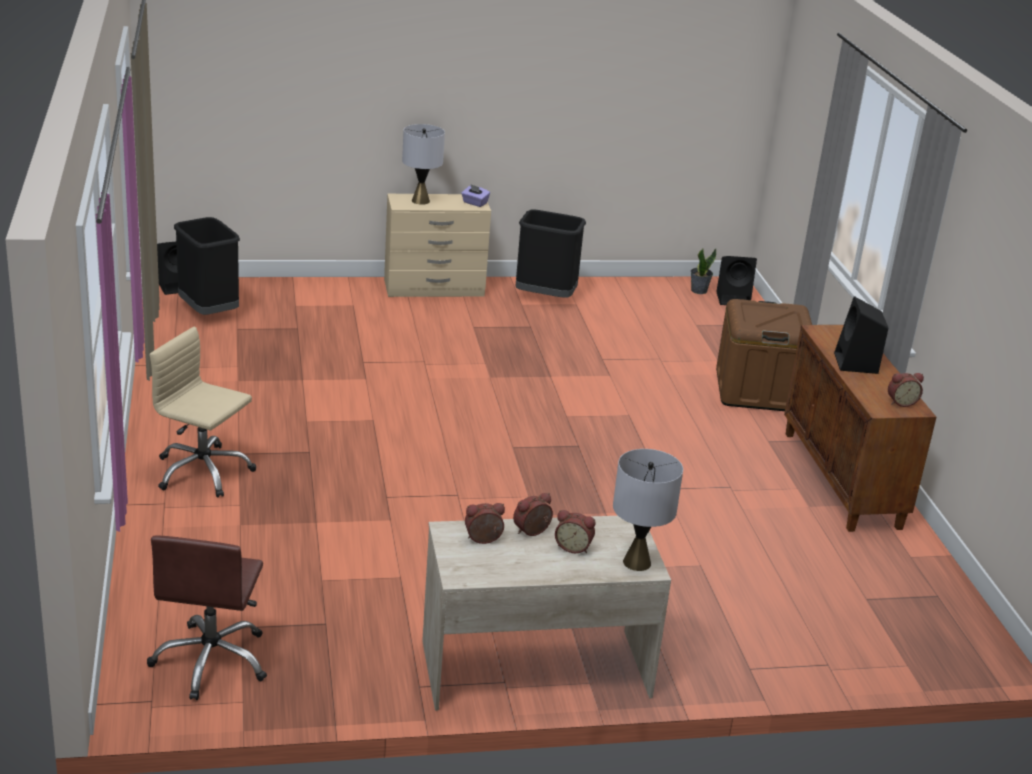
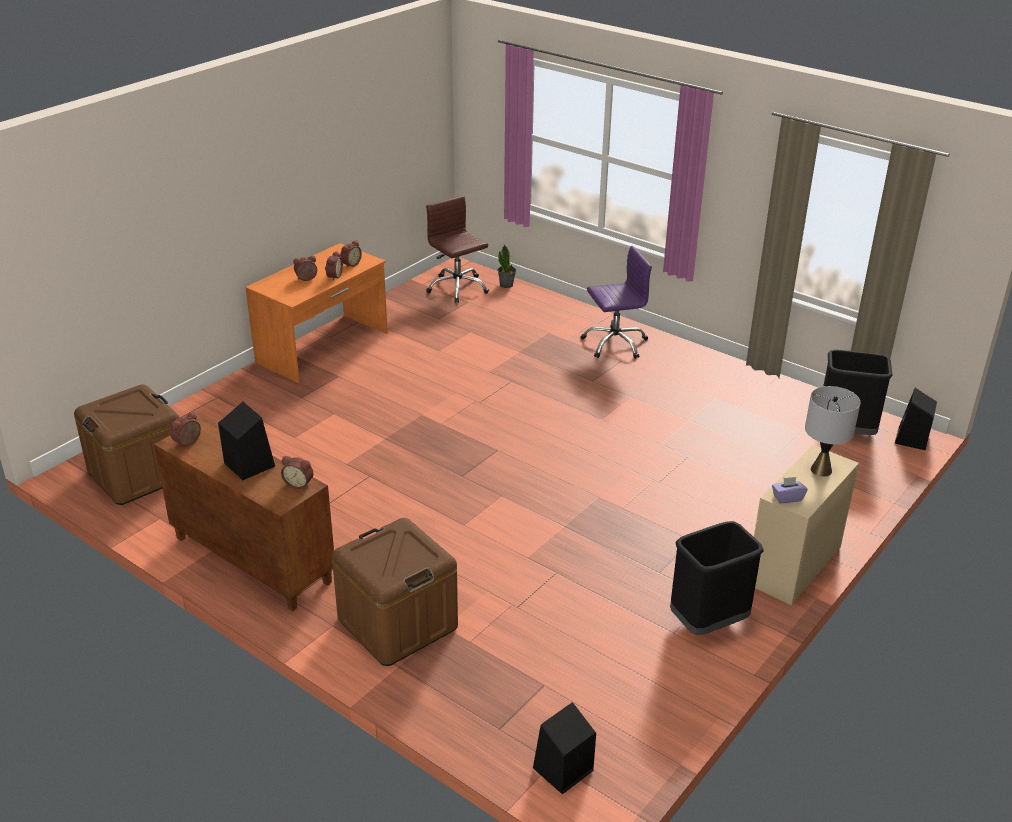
camera: 140 degrees right, 5 degrees up
beige office chair [150,327,256,498] -> purple office chair [581,246,652,359]
beige desk [422,516,671,711] -> orange desk [245,243,388,383]
grey table lamp [613,449,683,571] -> none
potted plant [691,249,716,294] -> potted plant moved to [498,244,516,288]
none -> brown storage box [74,384,179,505]
none -> alarm clock [281,456,313,489]

